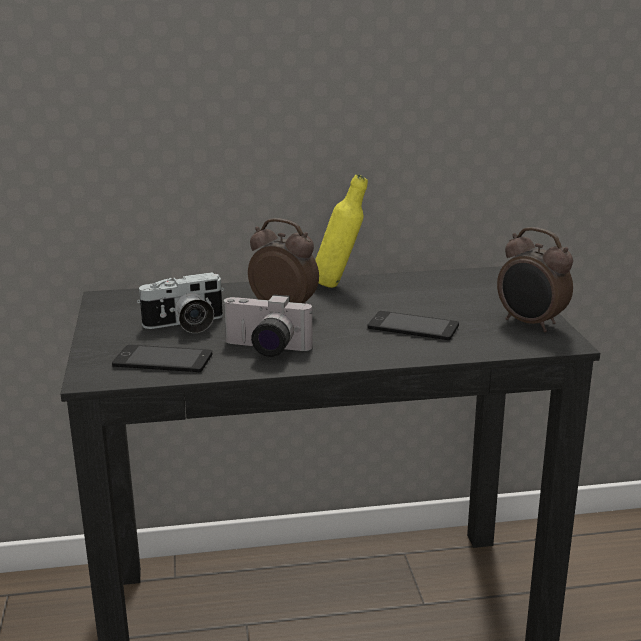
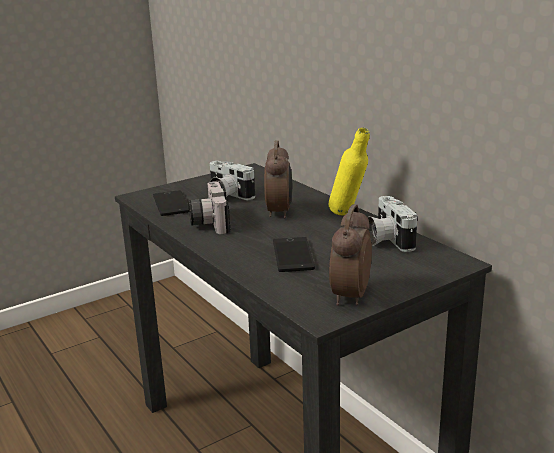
camera: 65 degrees right, 0 degrees up
none -> camera [368,196,418,252]

